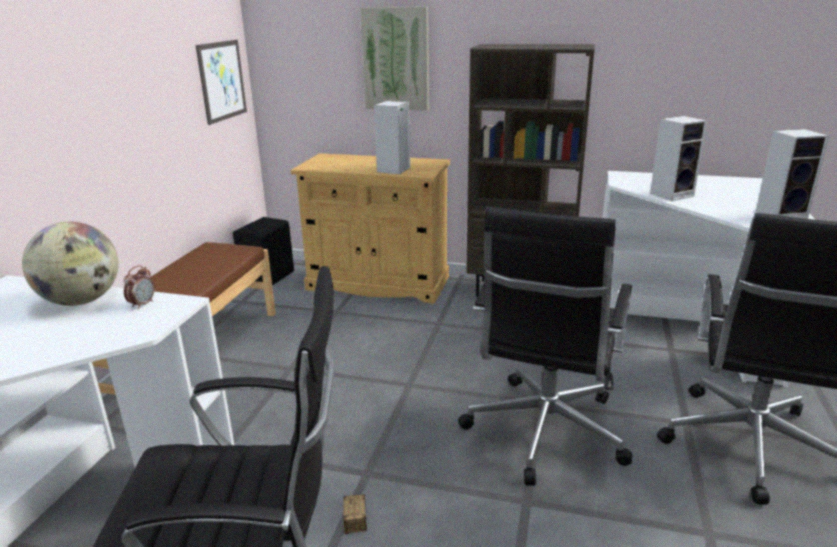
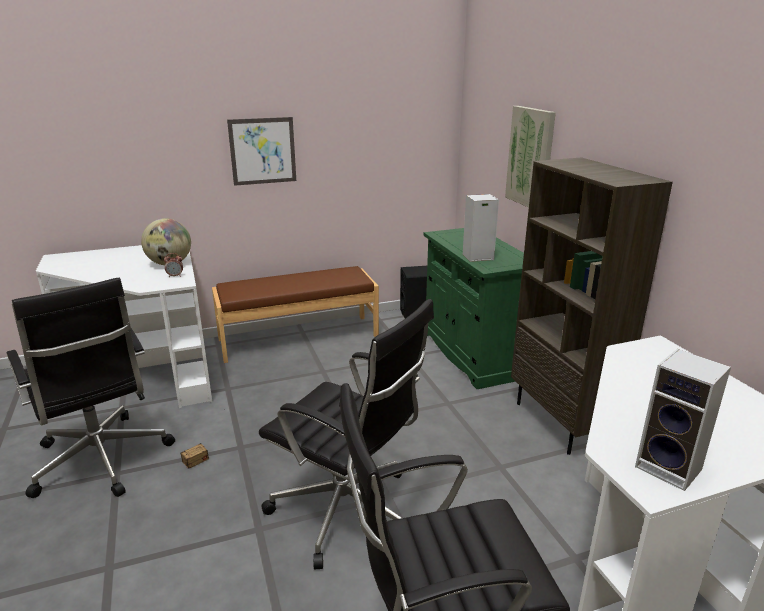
camera: 55 degrees right, 0 degrees up
picture [196,40,247,125] -> picture moved to [227,117,296,186]
beige cabinet [291,153,450,304] -> green cabinet [424,228,524,389]
black office chair [458,206,632,486] -> black office chair turned 135 degrees counterclockwise [259,299,434,569]
speaker [650,116,707,201] -> none

